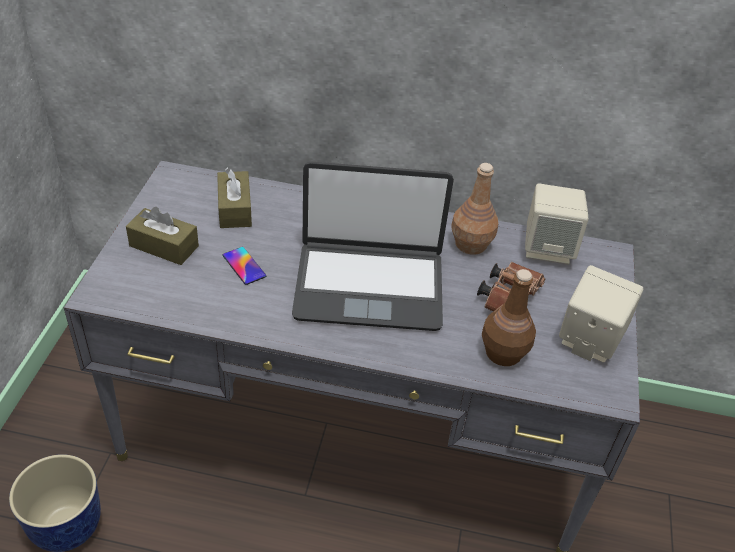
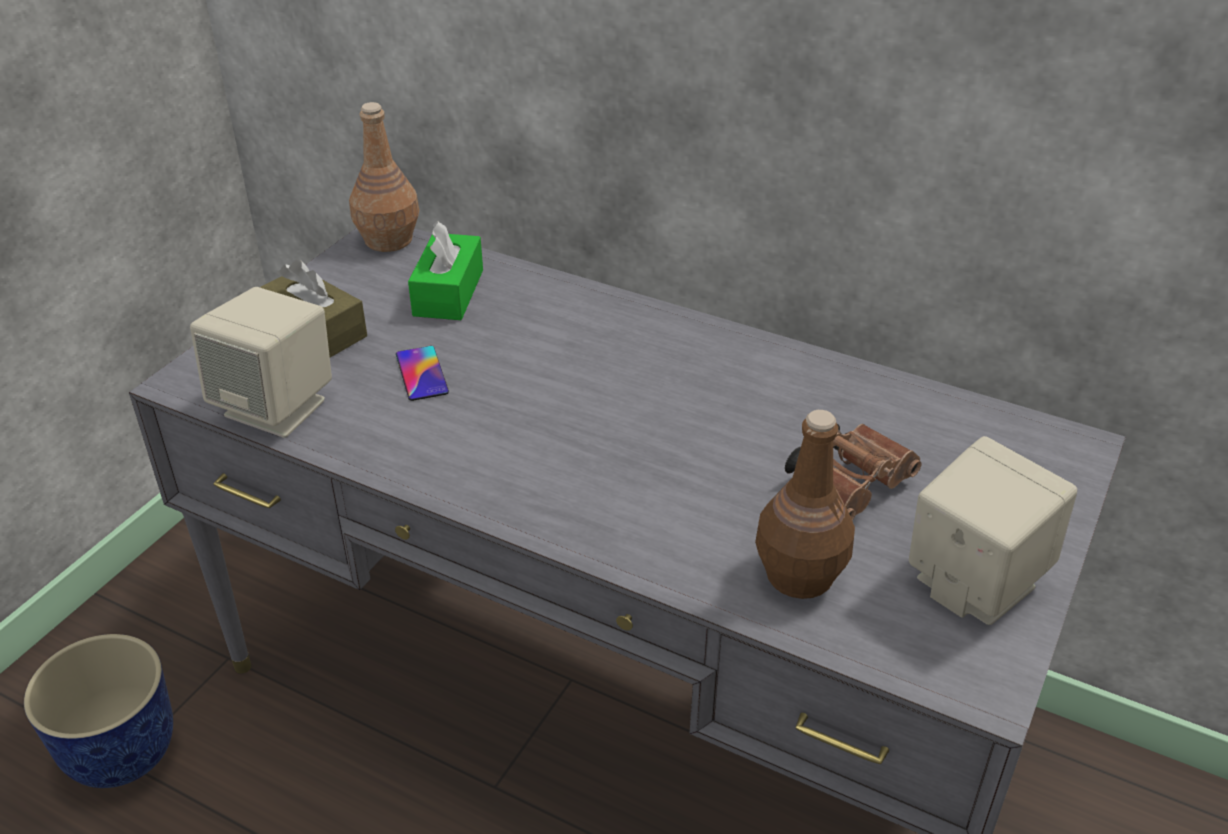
camera: 20 degrees right, 5 degrees down
brown tissue box [217,168,252,228] -> green tissue box [408,221,483,320]
laptop [292,162,454,331] -> none
brown bottle [451,163,499,255] -> brown bottle moved to [349,102,419,252]
beige speaker [525,183,588,265] -> beige speaker moved to [190,287,332,438]

